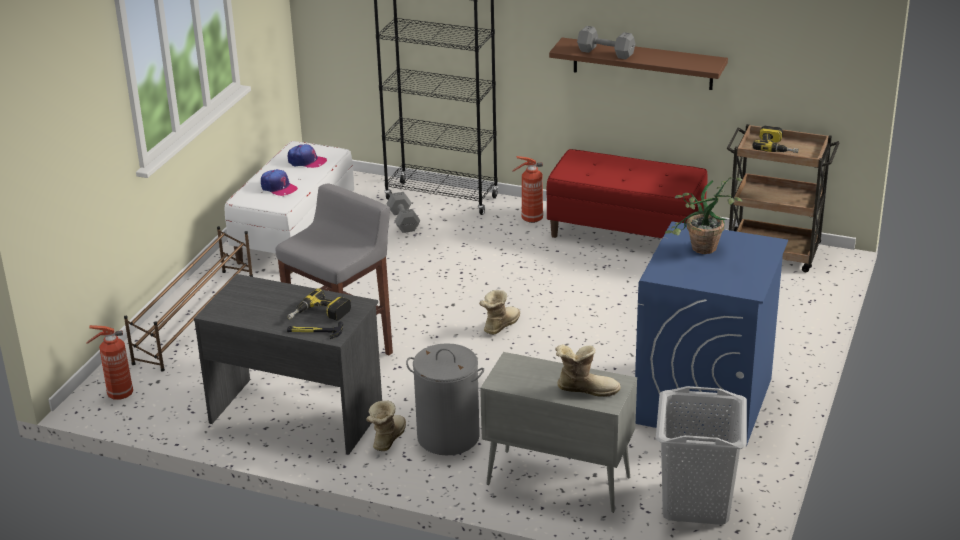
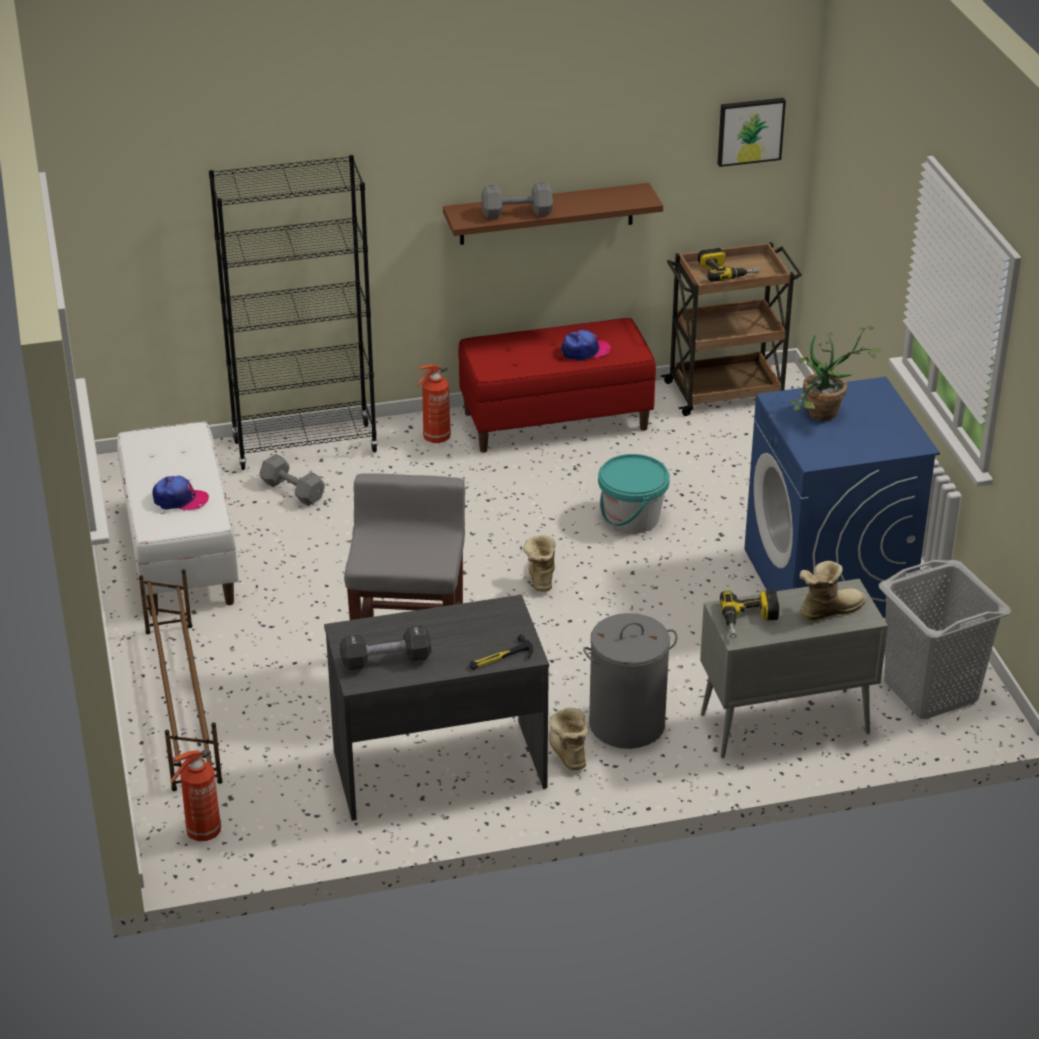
camera: 35 degrees left, 5 degrees up
power drill [287,288,351,321] -> power drill moved to [720,590,779,638]
cap [288,144,327,168] -> cap moved to [562,330,611,361]
none -> black dumbbell [340,626,431,671]
none -> turquoise bucket [598,454,670,534]
none -> picture [718,98,786,167]

